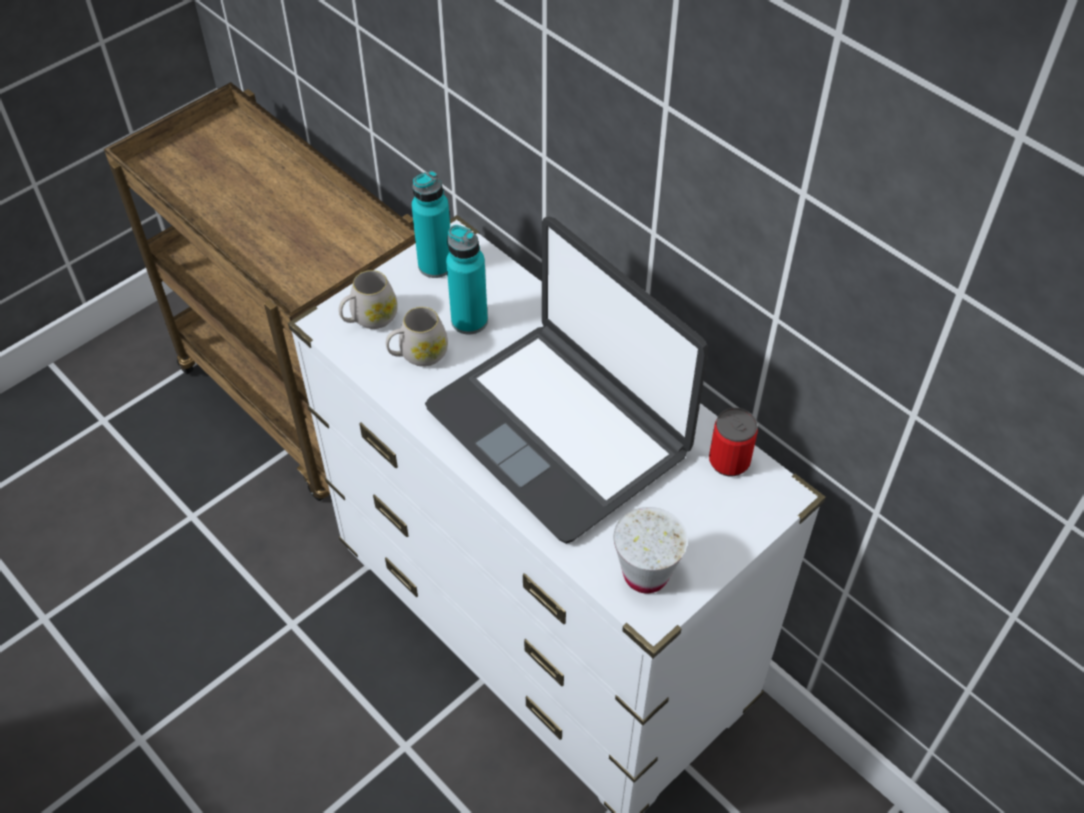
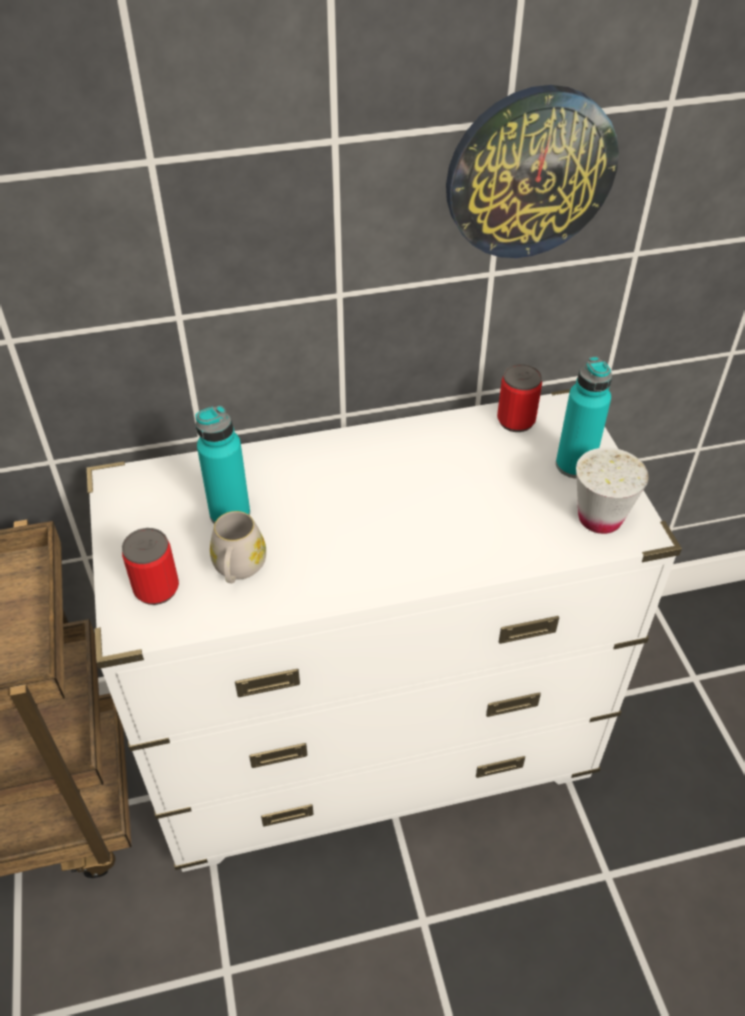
camera: 60 degrees left, 5 degrees down
white mug [339,270,398,329] -> can [122,528,179,605]
turquoise bottle [412,171,450,278] -> turquoise bottle moved to [556,357,612,478]
laptop [425,217,709,544] -> none
none -> wall clock [446,85,619,258]

